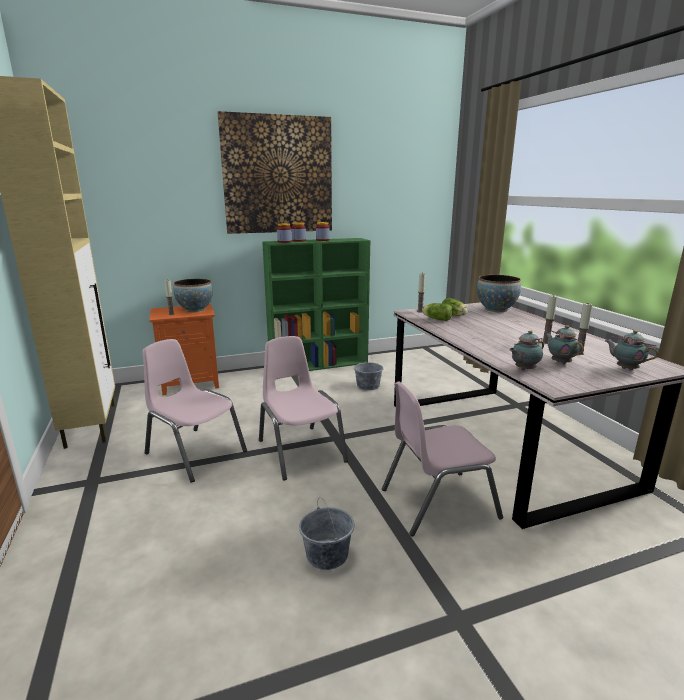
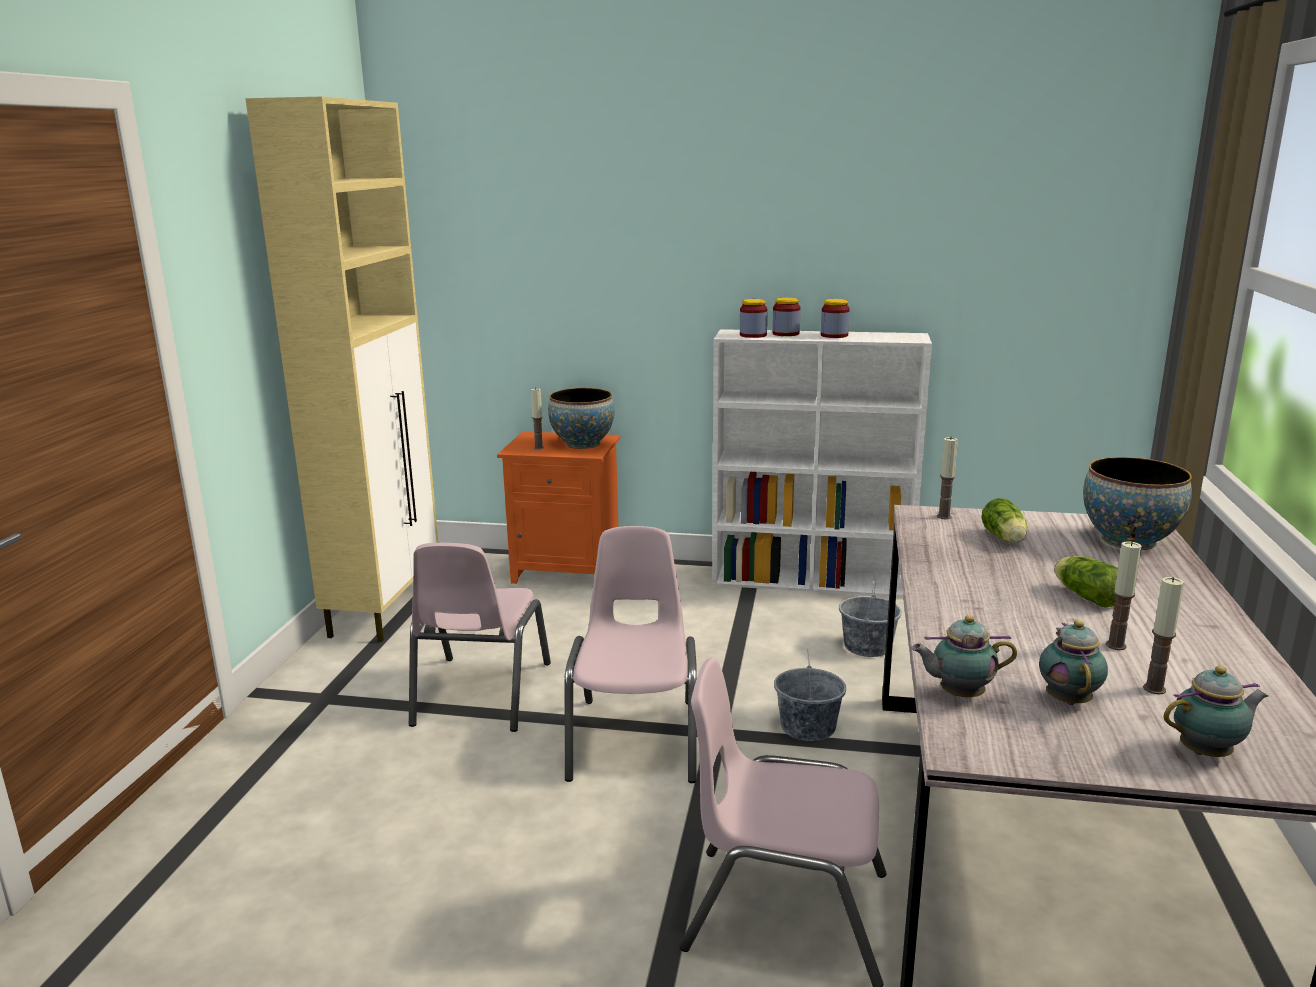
camera: 30 degrees right, 0 degrees up
pink chair [142,339,247,483] -> pink chair turned 150 degrees counterclockwise [409,543,551,732]
picture [218,111,332,234] -> none
green bookcase [262,238,370,371] -> white bookcase [712,329,932,597]
grey bucket [299,497,355,570] -> grey bucket moved to [774,649,846,741]
lettuce [422,303,453,321] -> lettuce moved to [1054,556,1118,607]
teapot [605,330,659,370] -> teapot turned 90 degrees clockwise [1164,666,1268,757]

